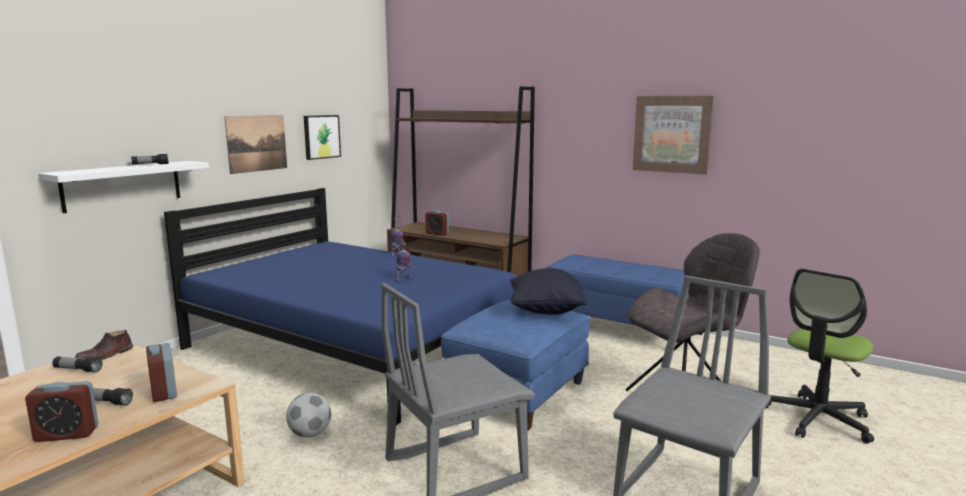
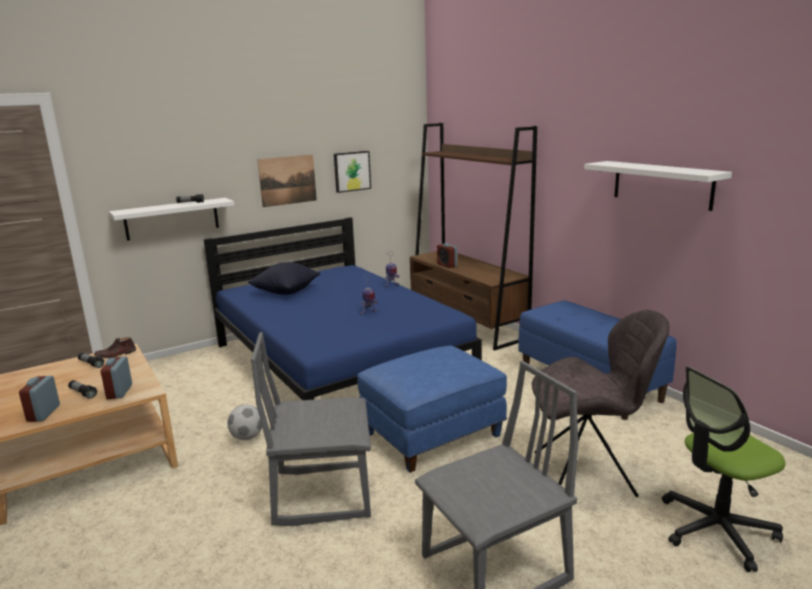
camera: 25 degrees right, 5 degrees up
alarm clock [25,381,98,442] -> alarm clock turned 75 degrees clockwise [19,376,60,422]
black pillow [510,268,587,315] -> black pillow moved to [248,262,320,295]
picture [633,96,715,174] -> white shelf [584,161,732,211]

